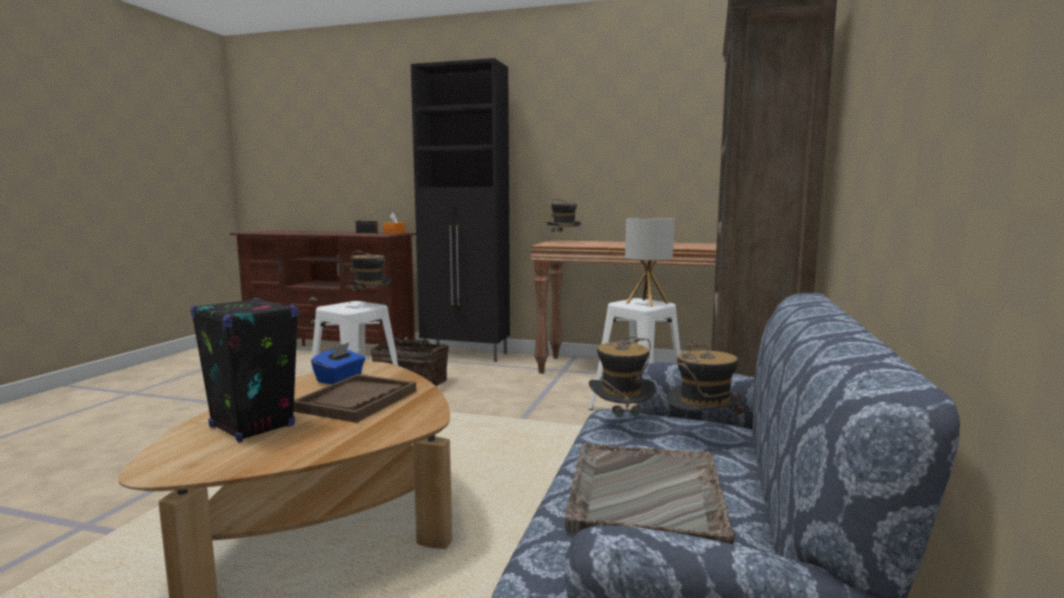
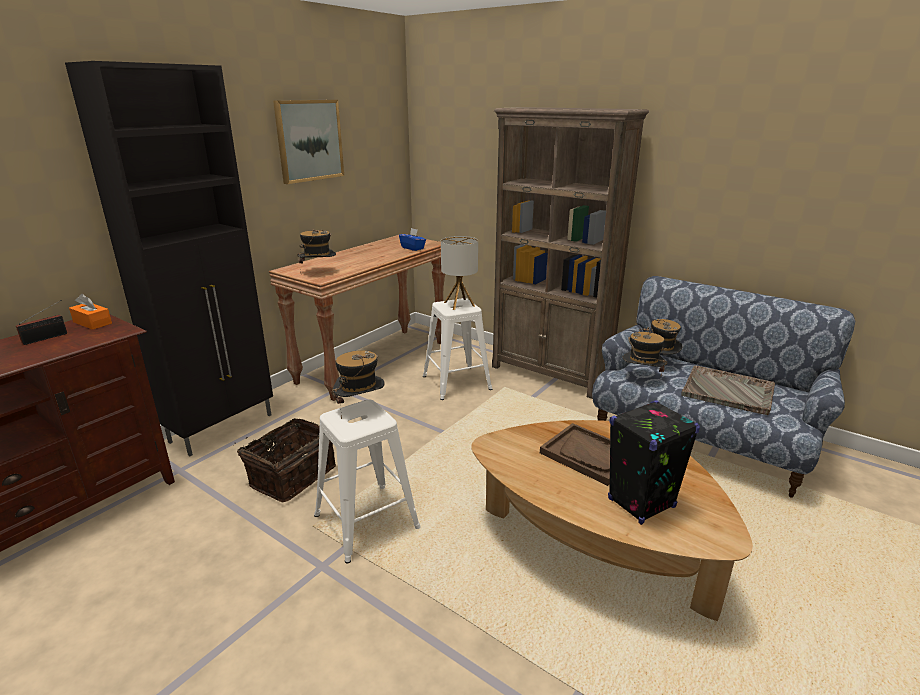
camera: 70 degrees left, 15 degrees up
blue tissue box [311,342,365,384] -> blue tissue box moved to [399,228,426,251]
none -> picture [273,100,344,184]

